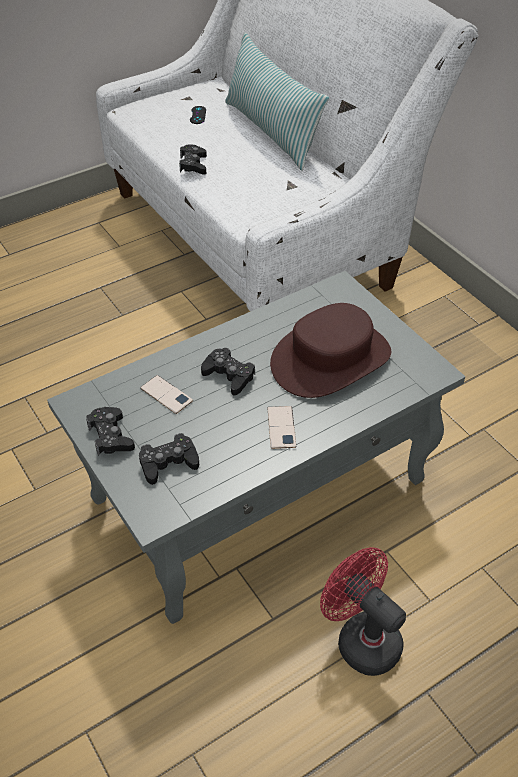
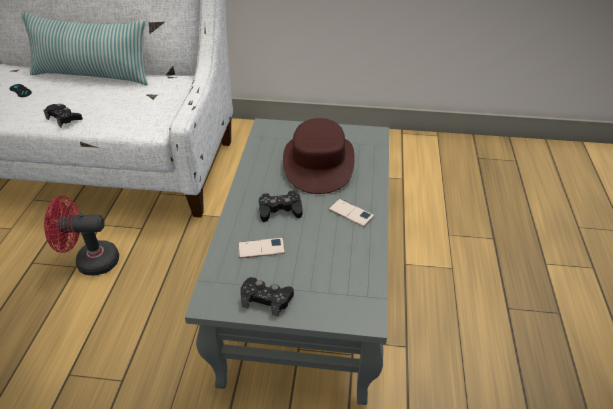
camera: 50 degrees left, 5 degrees down
black game controller [139,433,199,485] -> none
red fan [320,547,406,676] -> red fan moved to [44,196,119,276]

